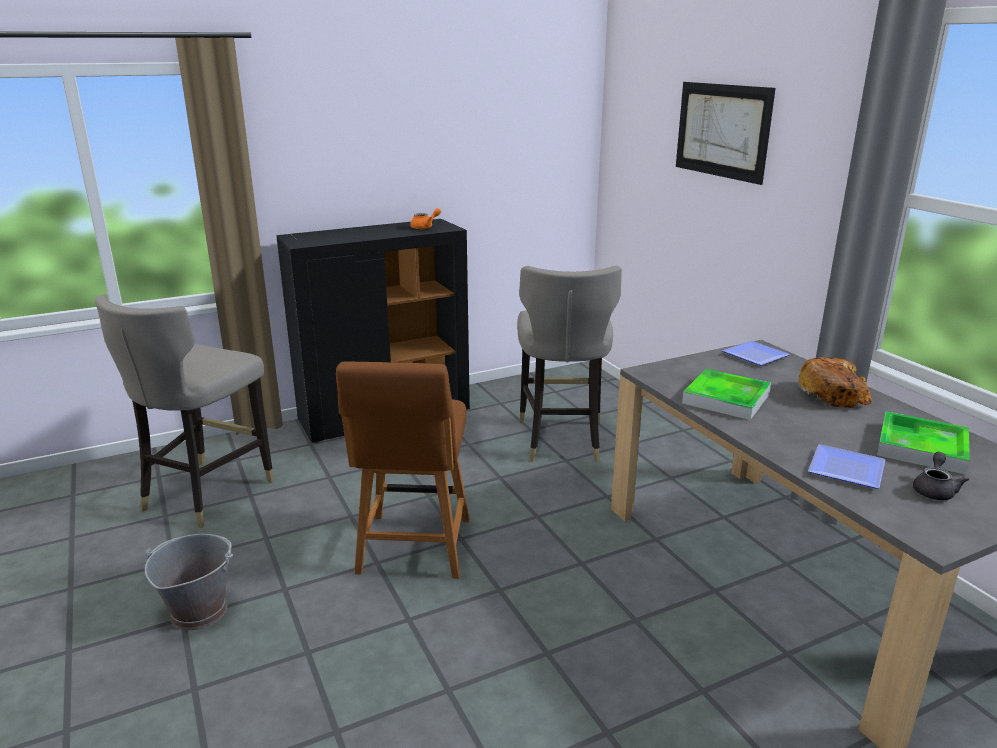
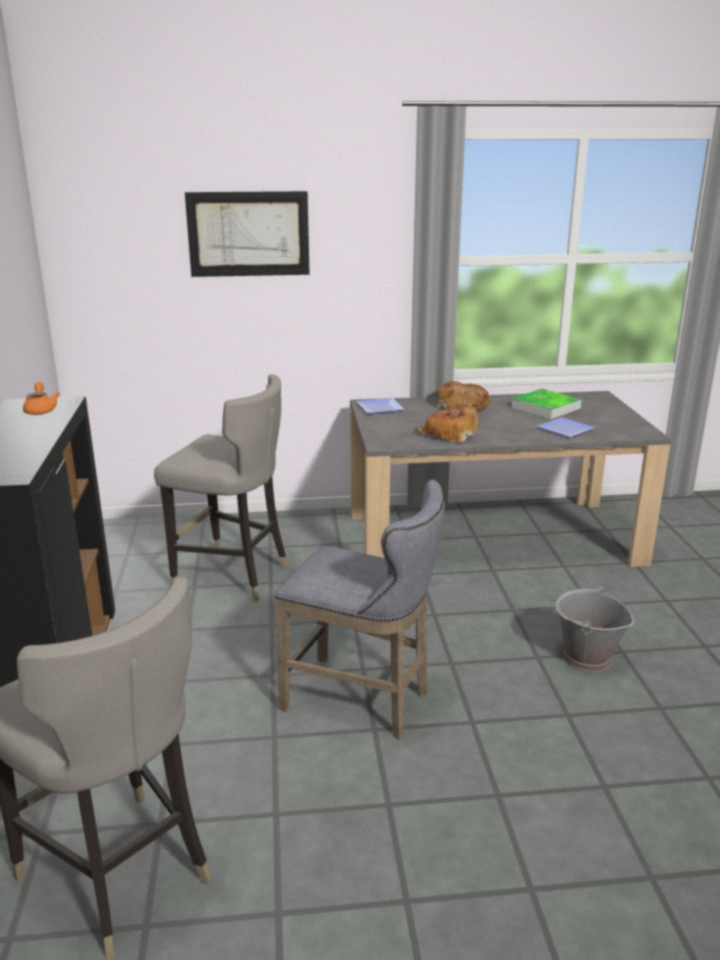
camera: 70 degrees left, 0 degrees up
grey bucket [145,534,233,630] -> grey bucket moved to [555,586,634,673]
brown chair [336,362,469,579] -> grey stool [275,480,445,739]
tray [682,369,771,420] -> bread [417,404,478,442]
grey teapot [913,452,969,500] -> none

